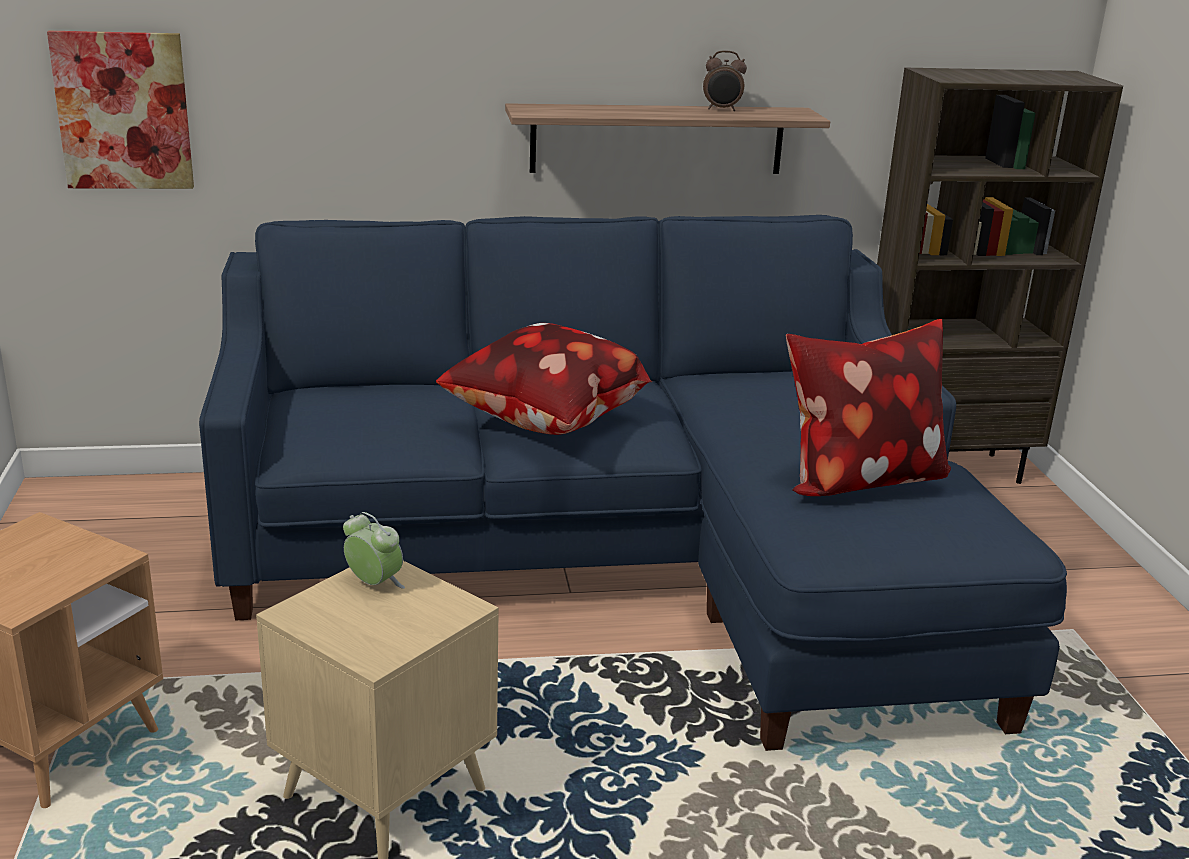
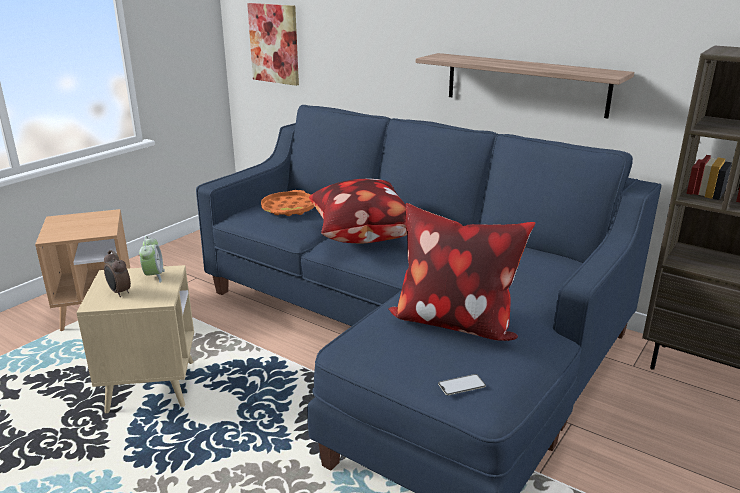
camera: 45 degrees right, 0 degrees up
alarm clock [703,50,747,111] -> alarm clock moved to [104,250,131,297]
none -> orange tray [261,190,314,216]
none -> phone [438,374,486,395]

